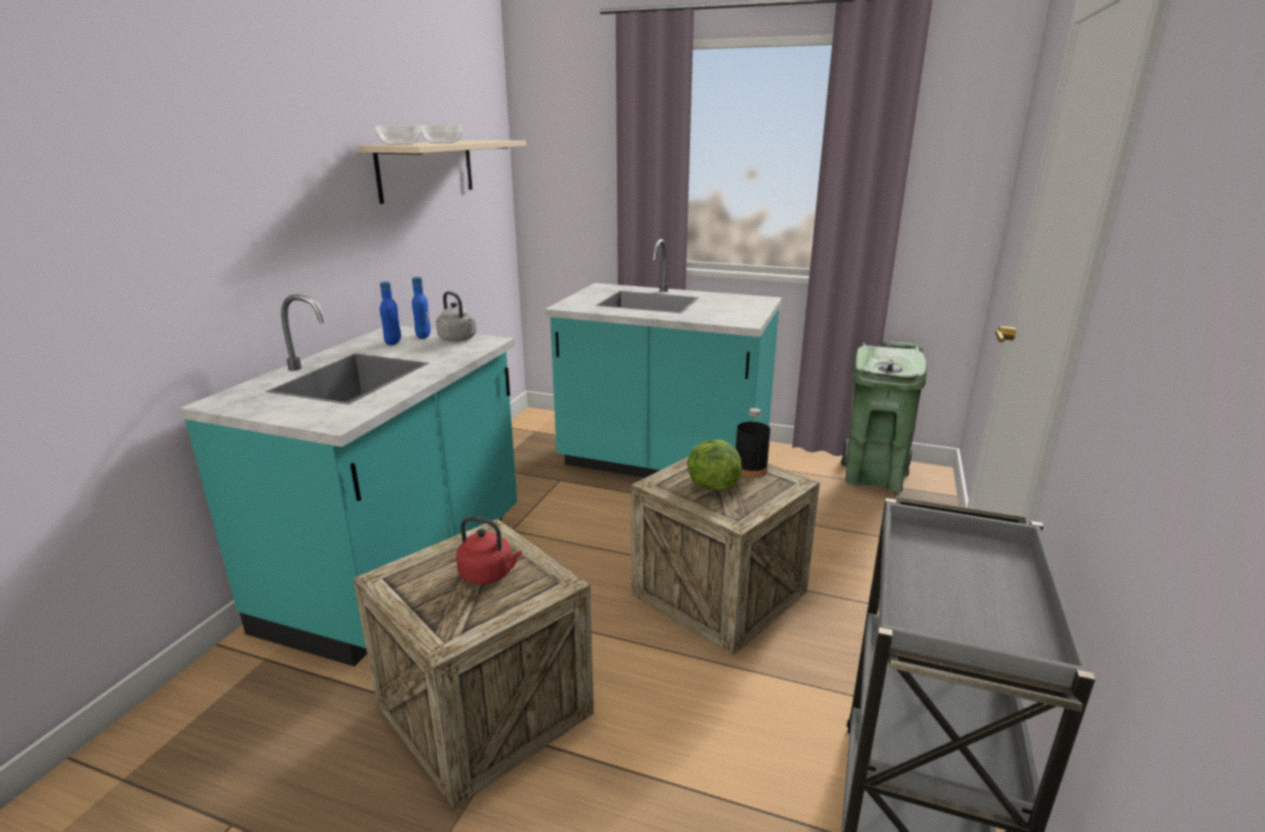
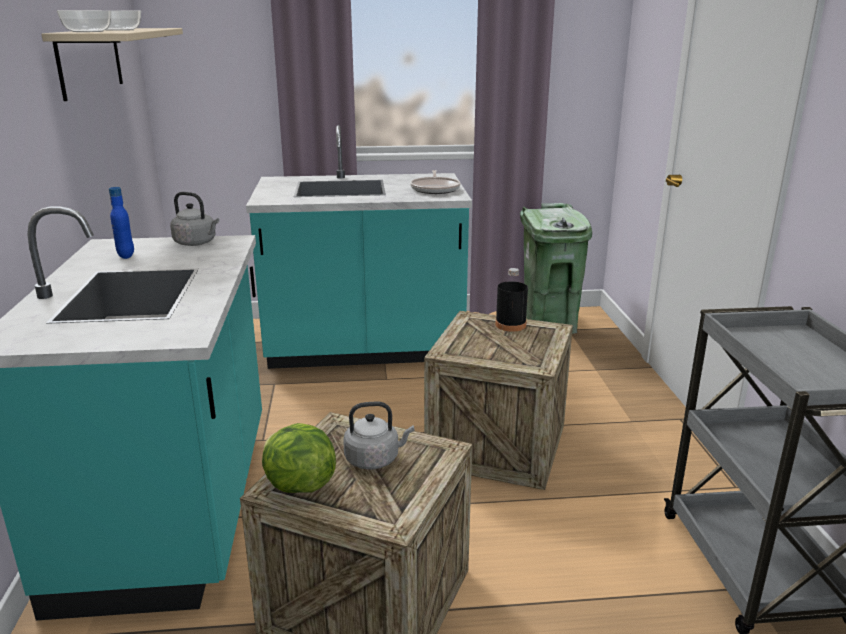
camera: 25 degrees left, 0 degrees up
blue bottle [412,277,431,339] -> none
red kettle [456,516,522,585] -> grey kettle [343,402,414,470]
lettuce [687,439,742,491] -> lettuce moved to [262,423,336,493]
none -> frying pan [410,170,461,194]

